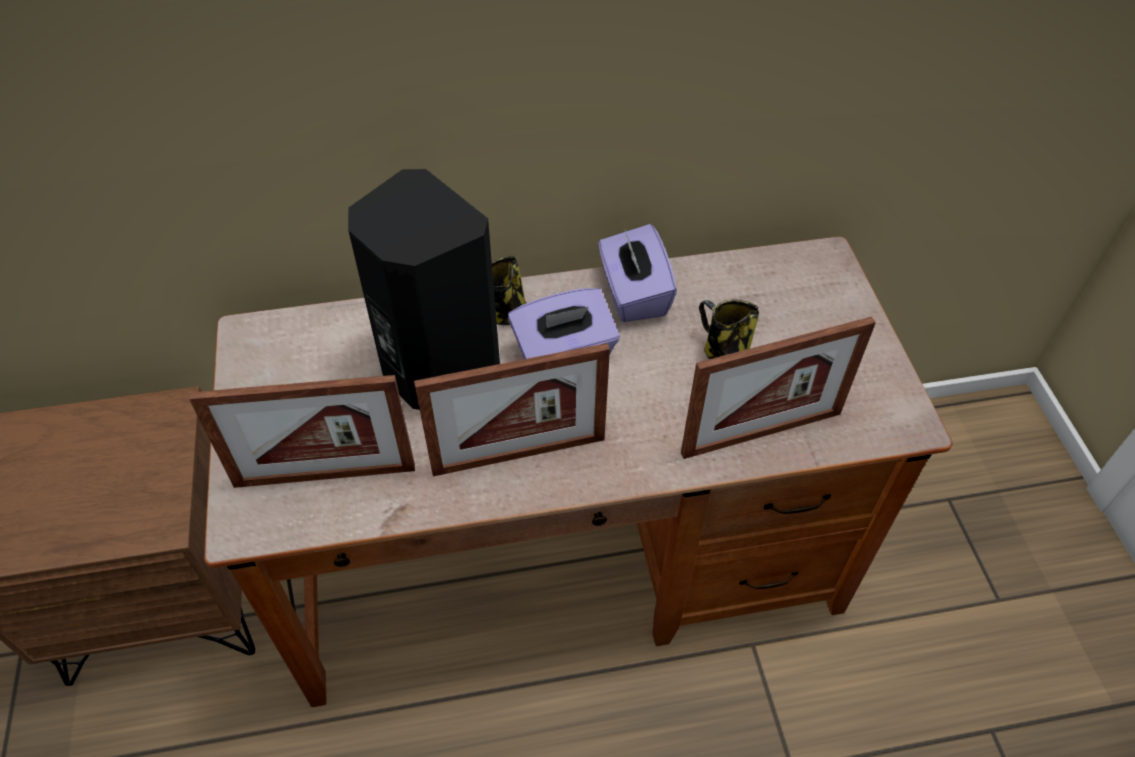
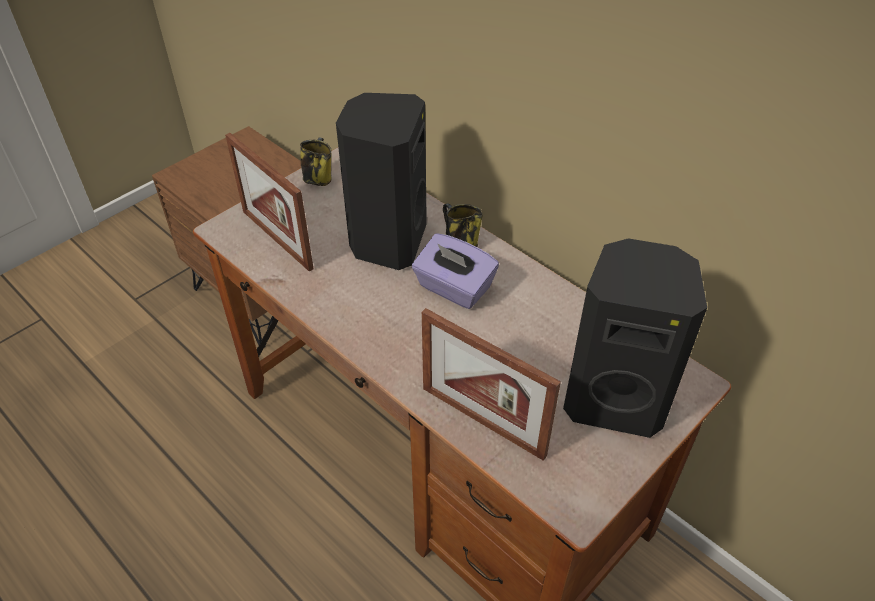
camera: 55 degrees right, 5 degrees down
picture frame [414,343,610,476] -> none
purple tissue box [598,224,677,322] -> none
mug [699,299,759,359] -> mug moved to [300,137,332,186]
none -> black speaker [563,238,707,438]

